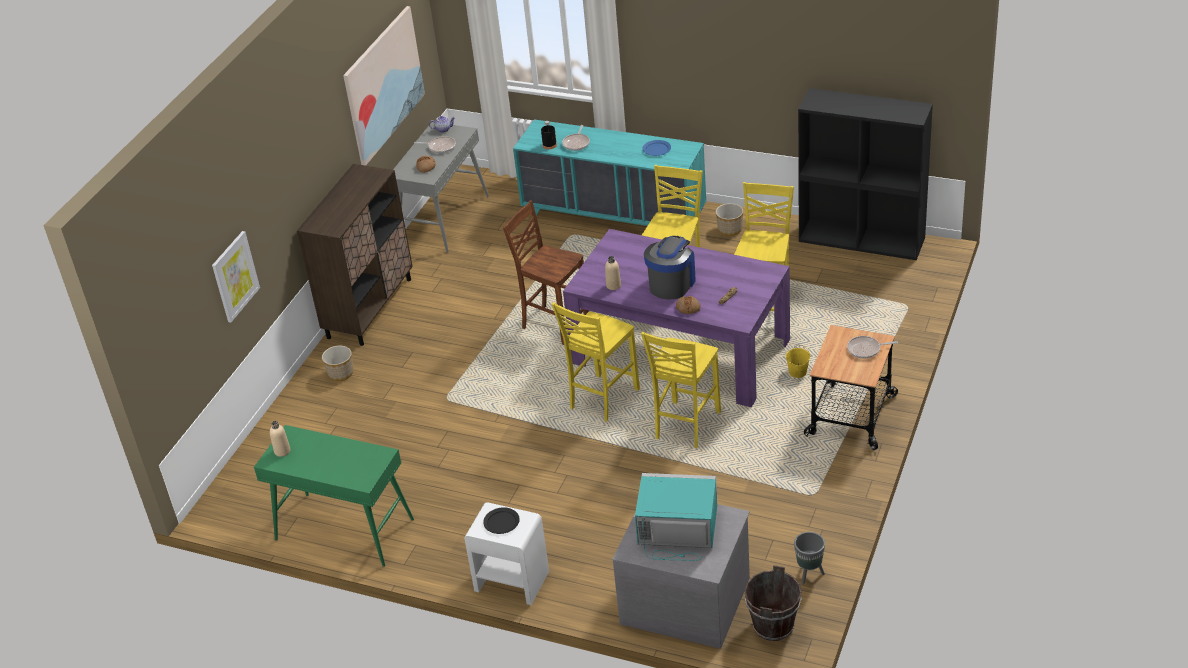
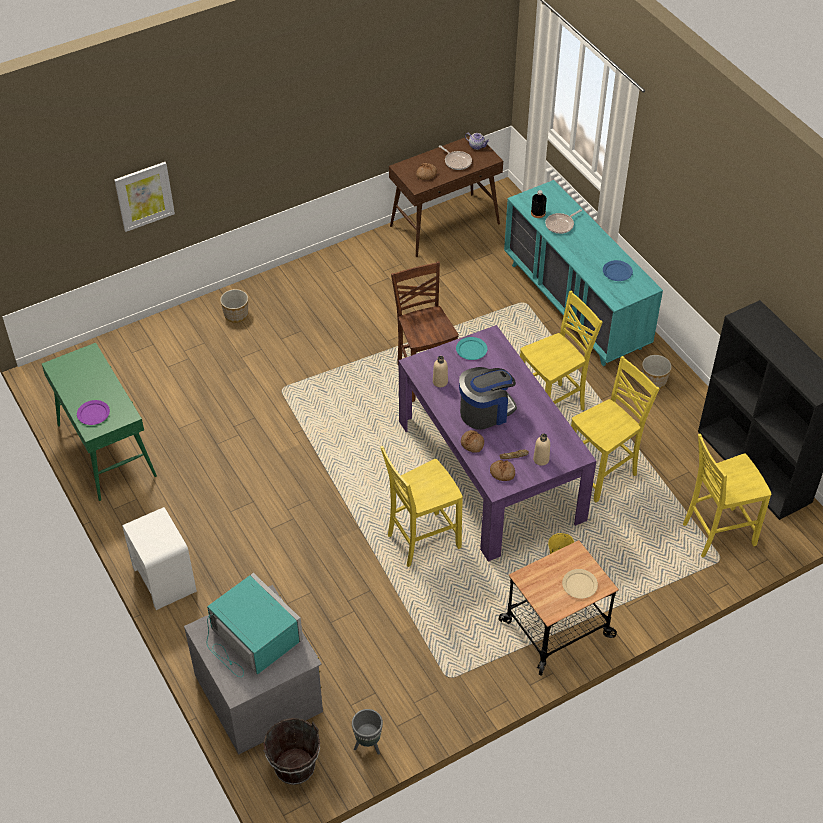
camera: 35 degrees right, 10 degrees up
beige bottle [270,421,290,457] -> beige bottle moved to [533,434,550,466]
brown cabinet [297,164,413,346] -> none
picture [343,6,425,166] -> none
grey console table [393,122,489,253] -> brown console table [389,136,503,257]
black plate [483,507,520,534] -> none
yellow chair [552,302,640,422] -> yellow chair moved to [683,434,771,558]
frying pan [847,336,898,359] -> beige plate [562,569,598,599]
none -> purple plate [77,400,110,425]
none -> turquoise plate [456,337,487,360]
none -> bread [490,460,516,481]

